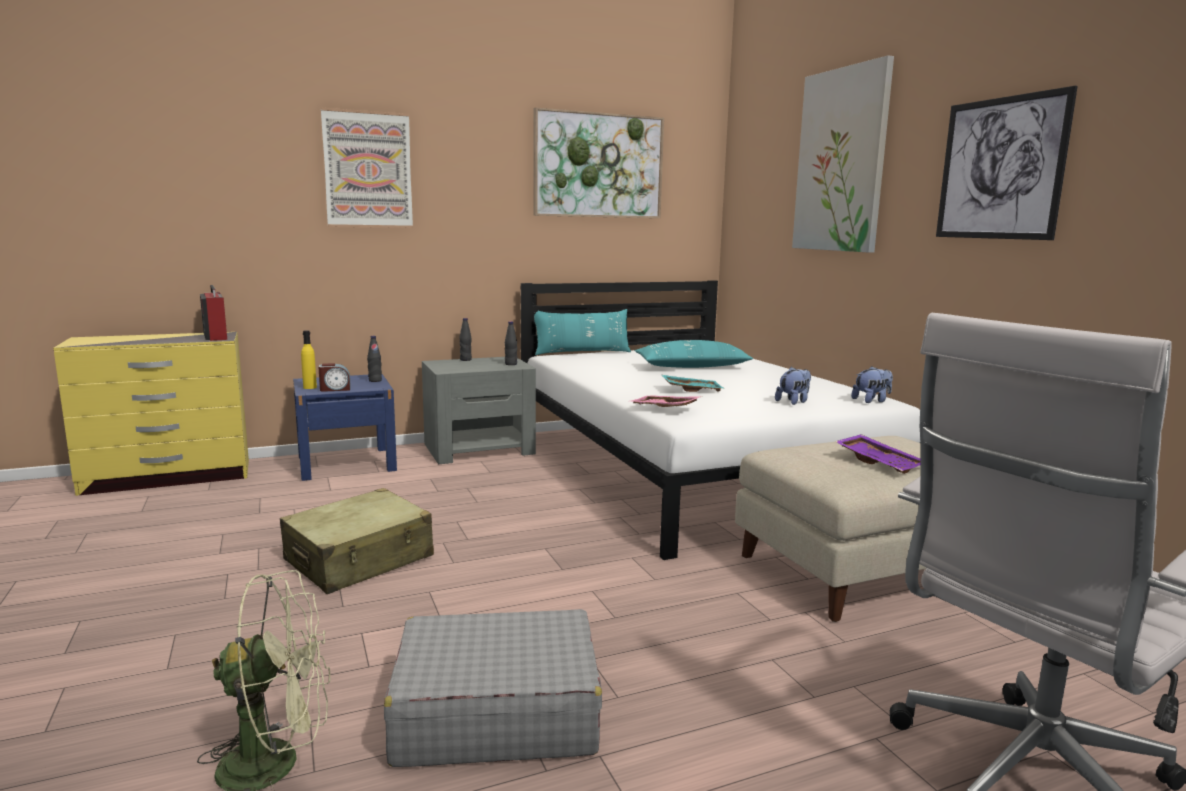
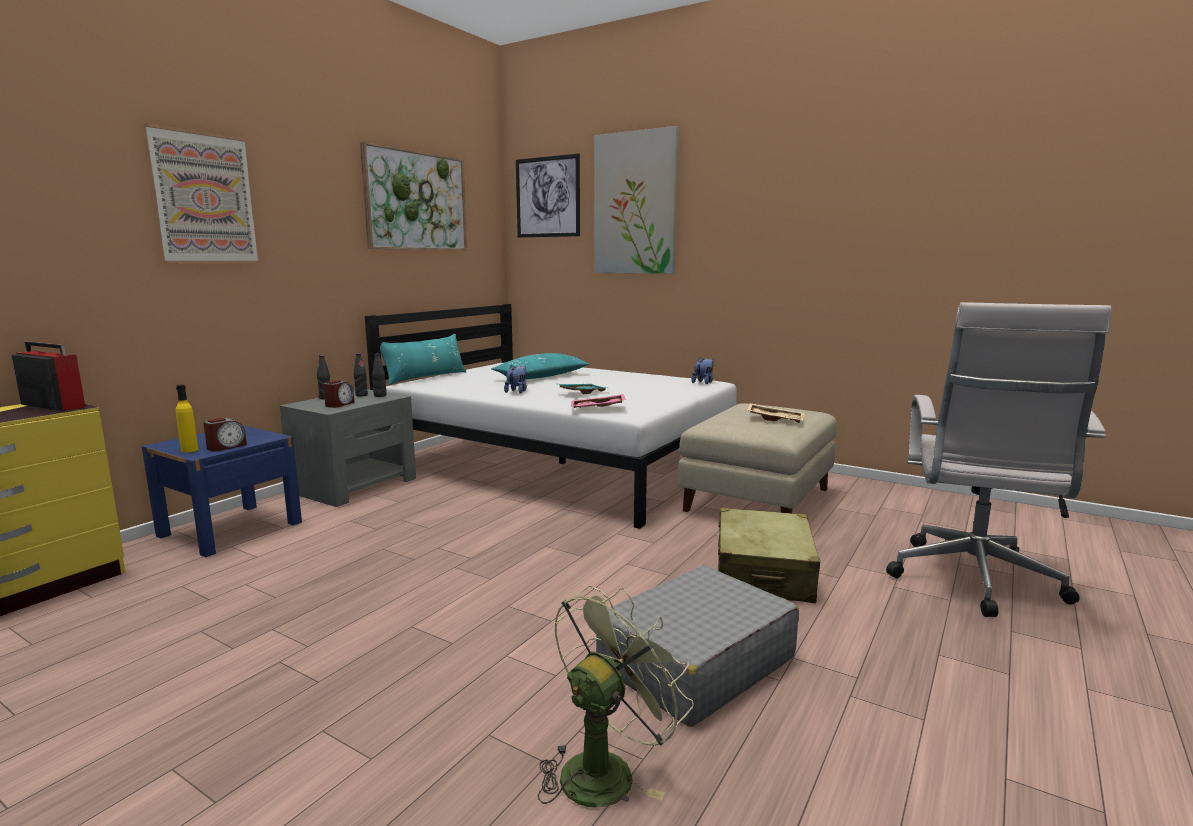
camera: 35 degrees left, 0 degrees up
beige suitcase [280,488,434,594] -> beige suitcase moved to [718,508,820,603]
black bottle [367,336,382,382] -> black bottle moved to [354,353,368,397]
plush toy [775,367,811,405] -> plush toy moved to [504,365,527,394]
purple tray [835,434,921,474] -> beige tray [747,403,804,423]
picture [936,86,1078,240] -> picture moved to [516,153,580,238]
none -> alarm clock [323,380,355,408]

